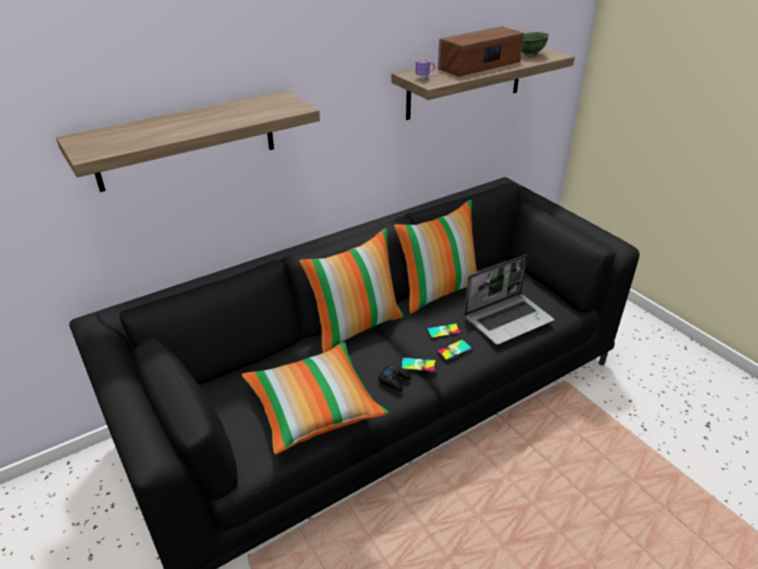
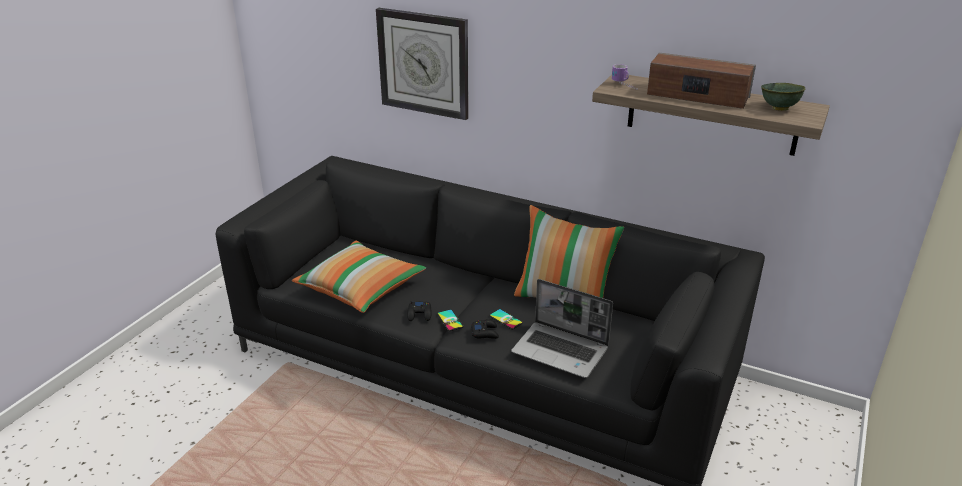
camera: 60 degrees right, 5 degrees down
shelf [56,91,320,192] -> wall clock [376,8,469,120]
pillow [300,228,404,353] -> none
phone [437,340,472,361] -> black game controller [471,319,499,339]

